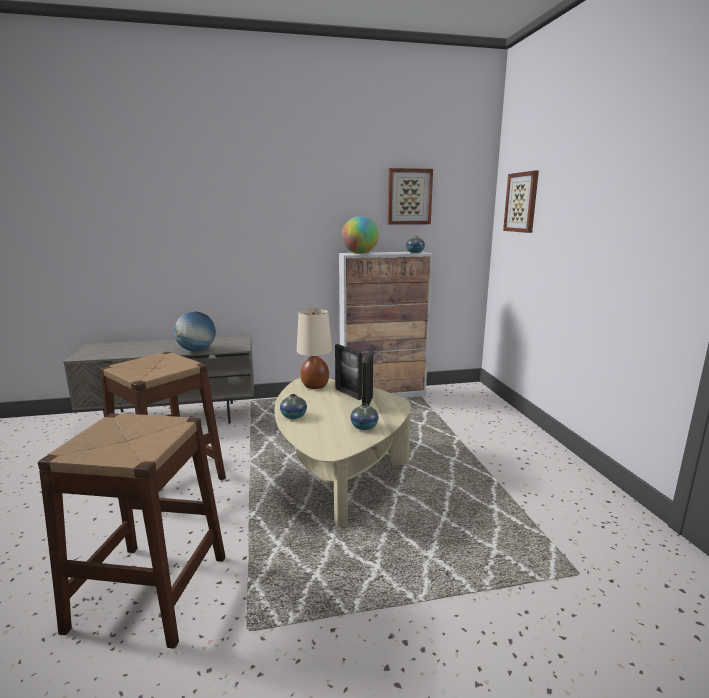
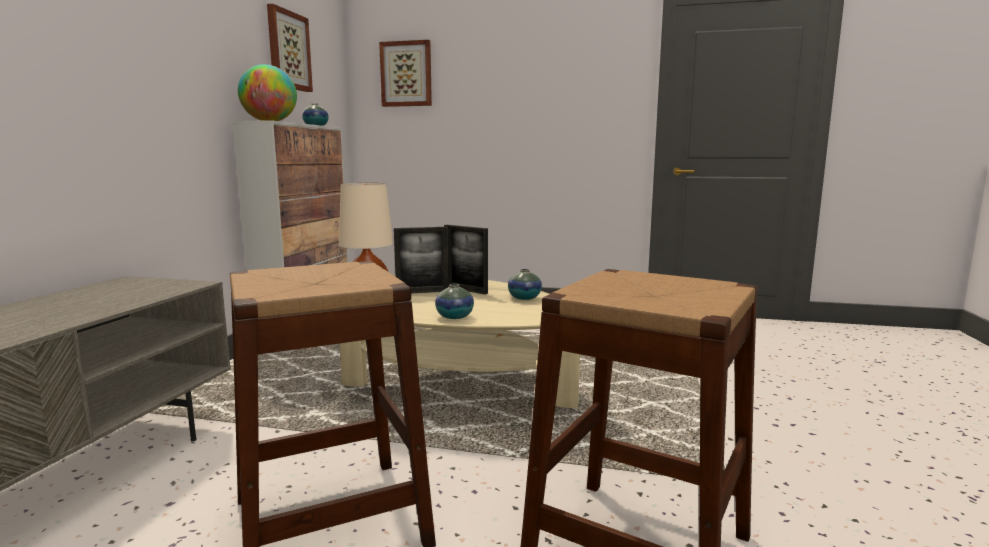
camera: 65 degrees left, 5 degrees down
globe [174,312,216,351] -> none

